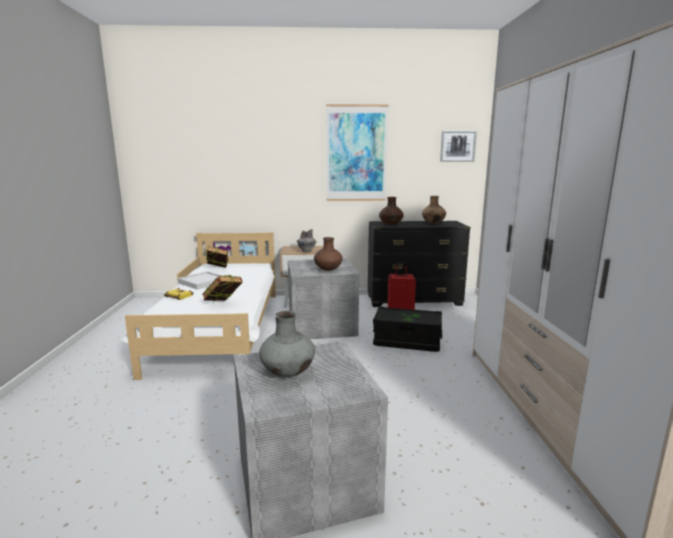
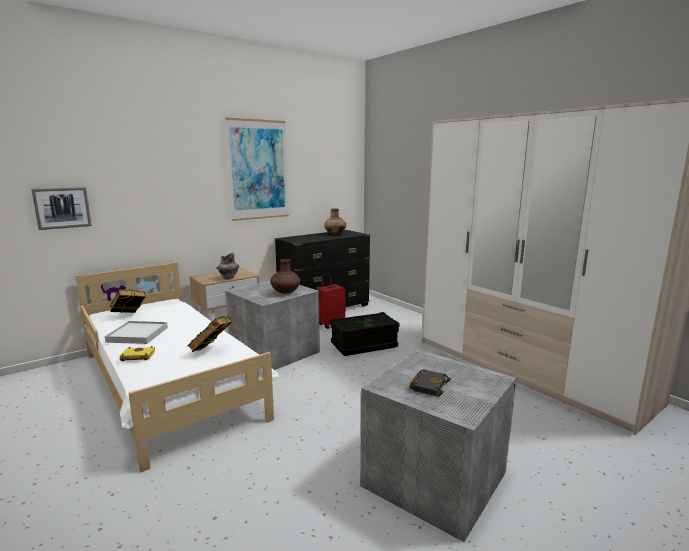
camera: 35 degrees left, 0 degrees up
grey vase [259,311,315,377] -> black book [409,369,451,397]
brown vase [379,197,404,225] -> none
picture [440,130,477,162] -> picture moved to [31,187,92,230]

